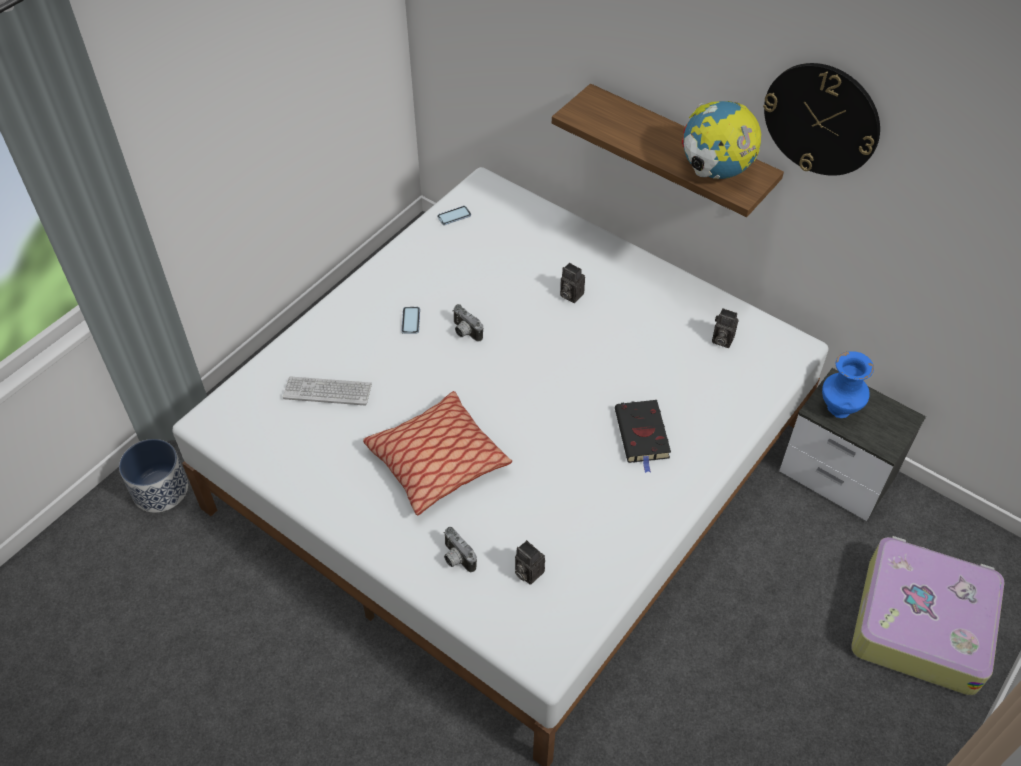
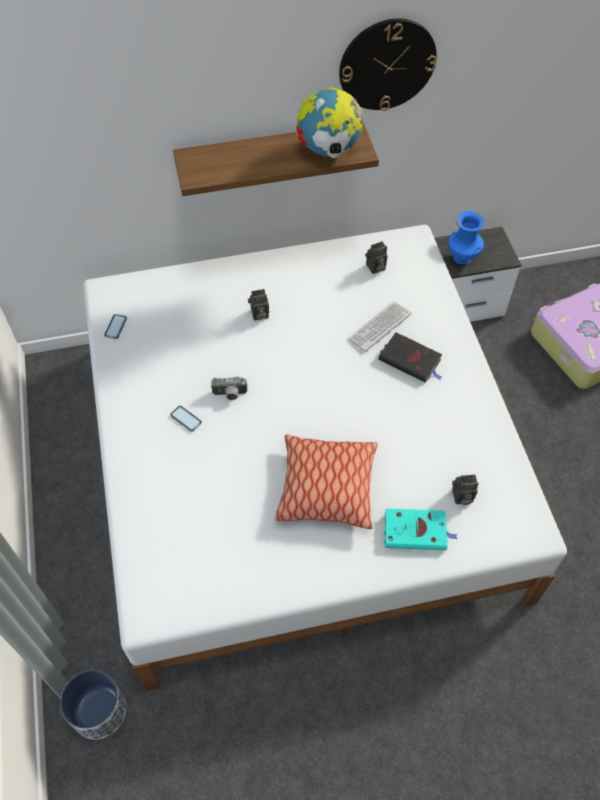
camera: 50 degrees left, 5 degrees up
keyboard [283,376,372,405] -> keyboard moved to [348,302,411,352]
camera [444,527,477,572] -> turquoise book [384,509,458,550]

